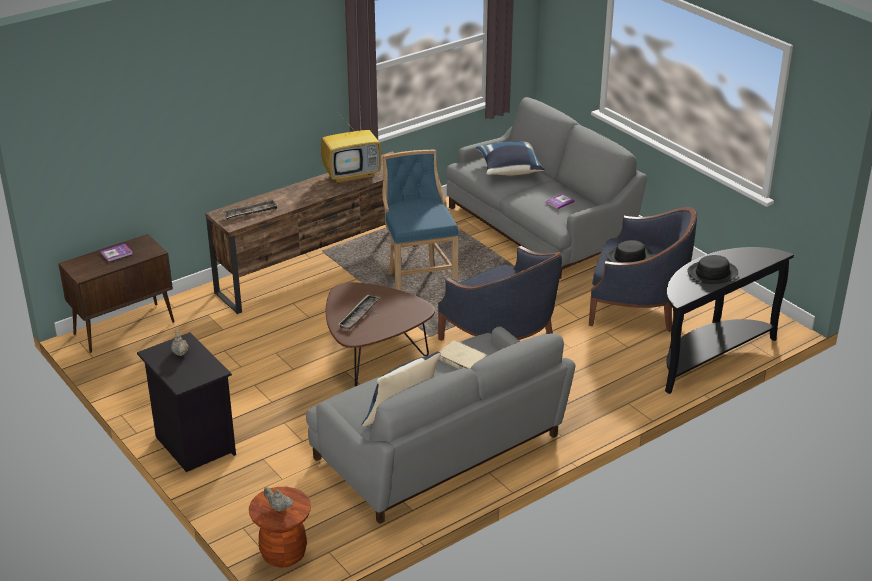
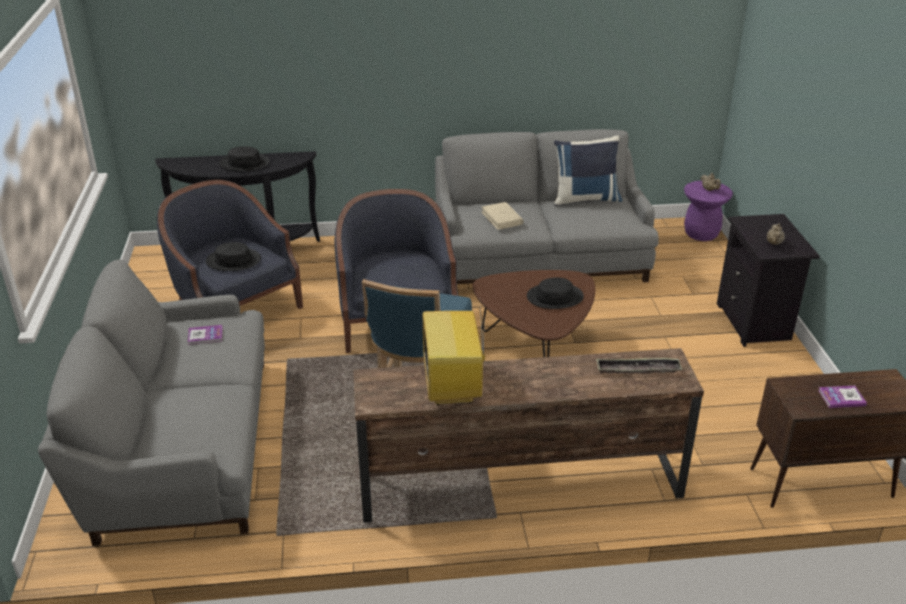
camera: 150 degrees left, 0 degrees up
brown stool [249,487,311,568] -> purple stool [684,181,733,241]
television [321,113,381,184] -> television turned 105 degrees counterclockwise [423,291,485,405]
tray [339,295,380,330] -> black hat [527,277,584,309]
blue pillow [476,141,545,175] -> none

